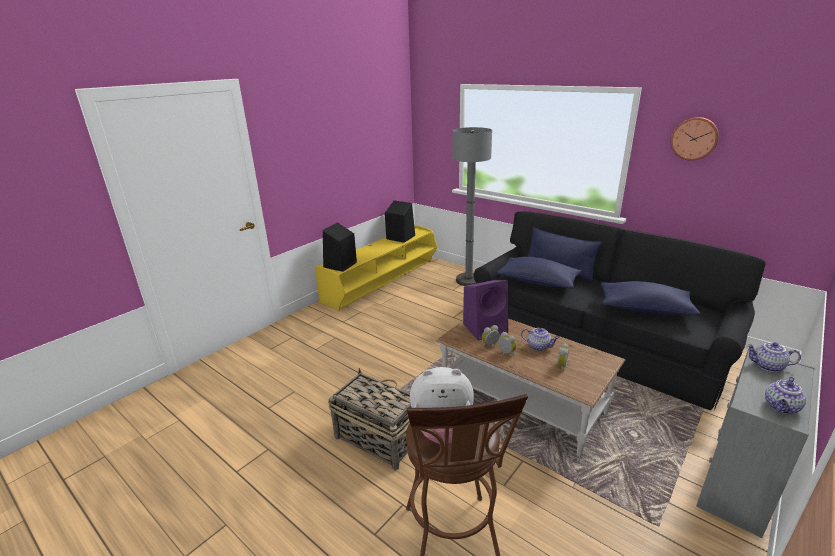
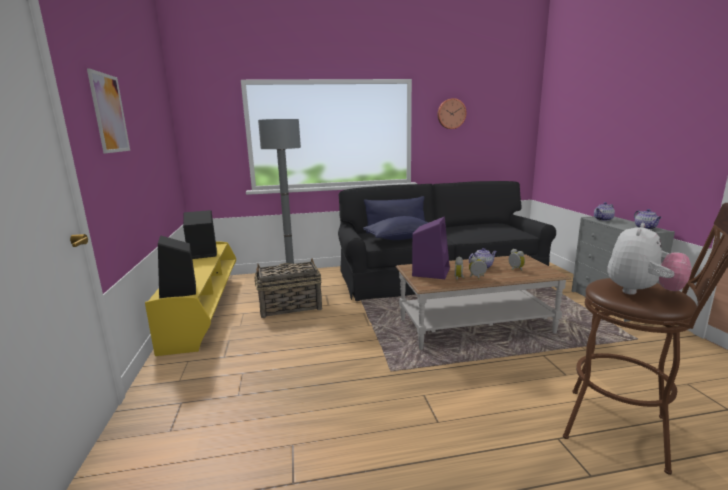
camera: 50 degrees left, 10 degrees down
basket [328,368,412,470] -> basket moved to [255,259,322,318]
blue pillow [601,281,700,316] -> none
none -> picture [87,68,130,153]

